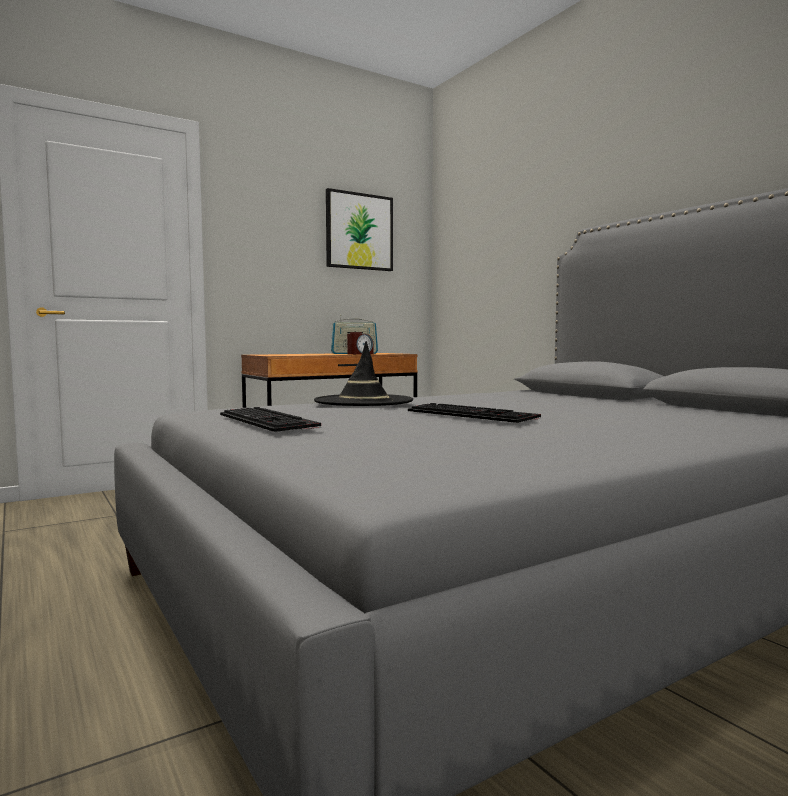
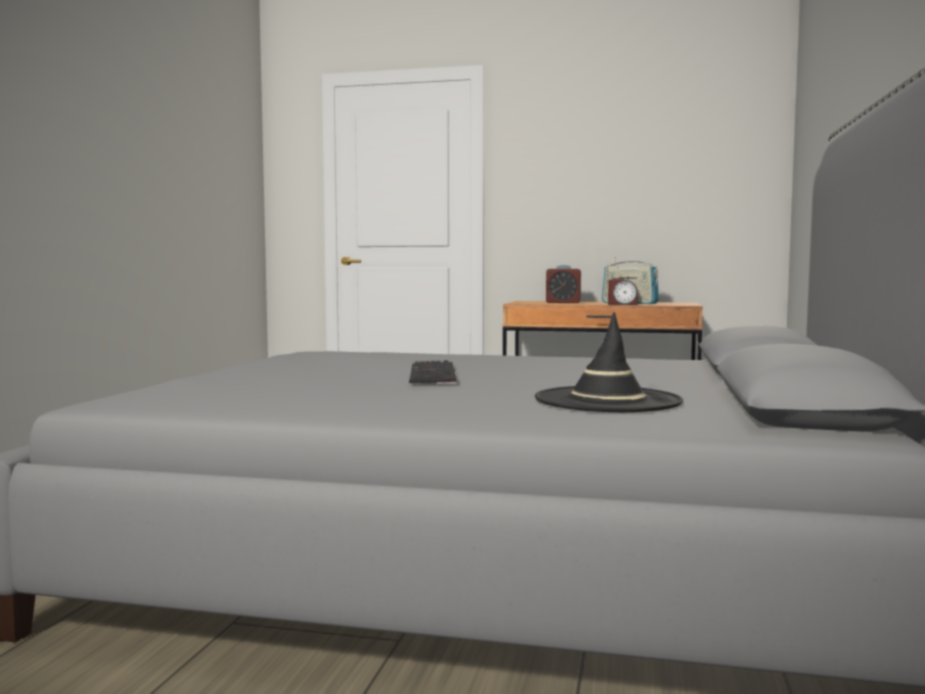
camera: 45 degrees right, 0 degrees up
keyboard [220,407,321,432] -> none
black hat [314,341,413,406] -> black hat moved to [535,312,683,412]
picture [326,188,393,271] -> none
none -> alarm clock [546,265,581,303]

